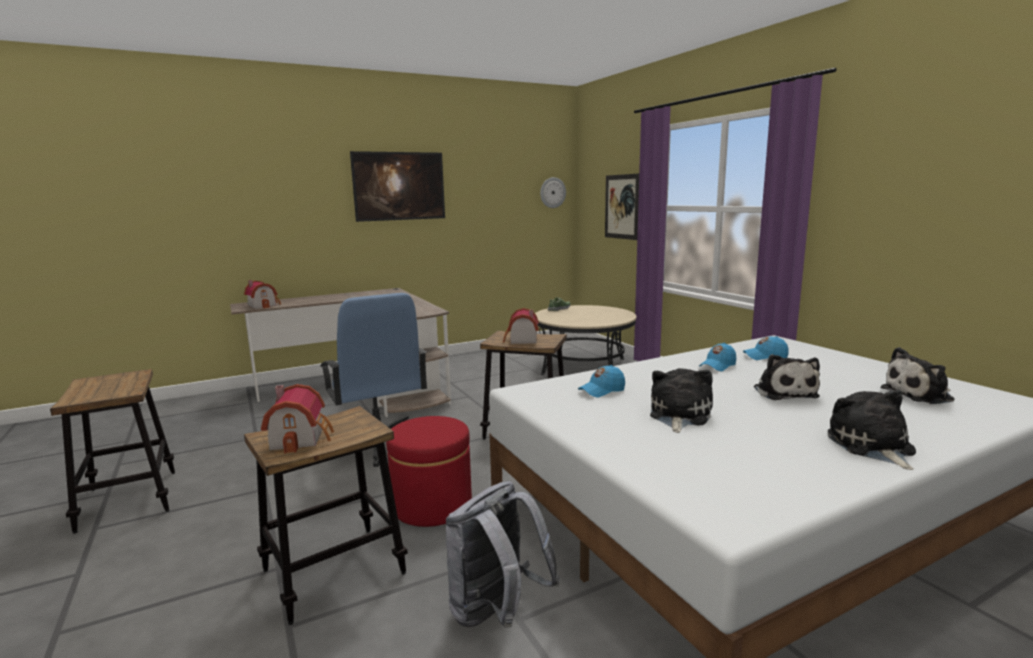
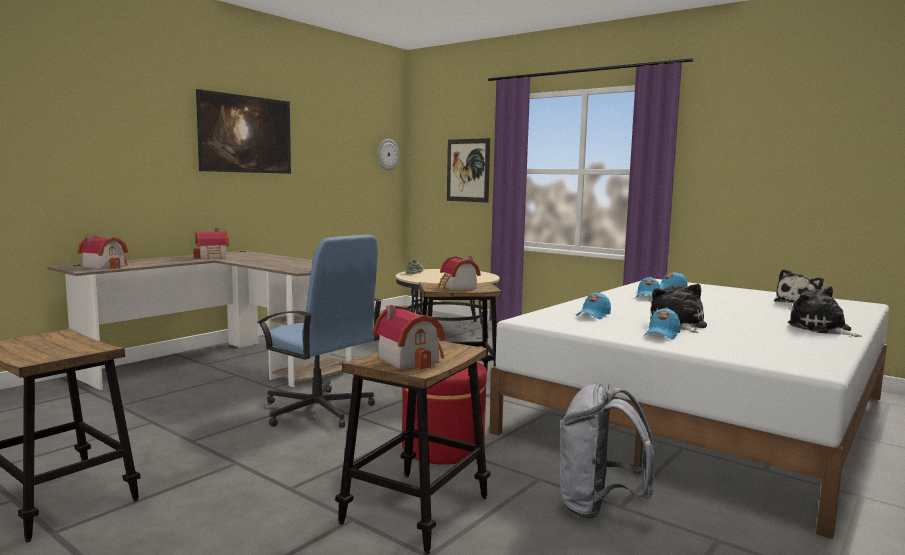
camera: 25 degrees left, 5 degrees down
plush toy [754,354,820,400] -> none
none -> toy house [193,228,229,260]
none -> blue cap [644,307,681,340]

